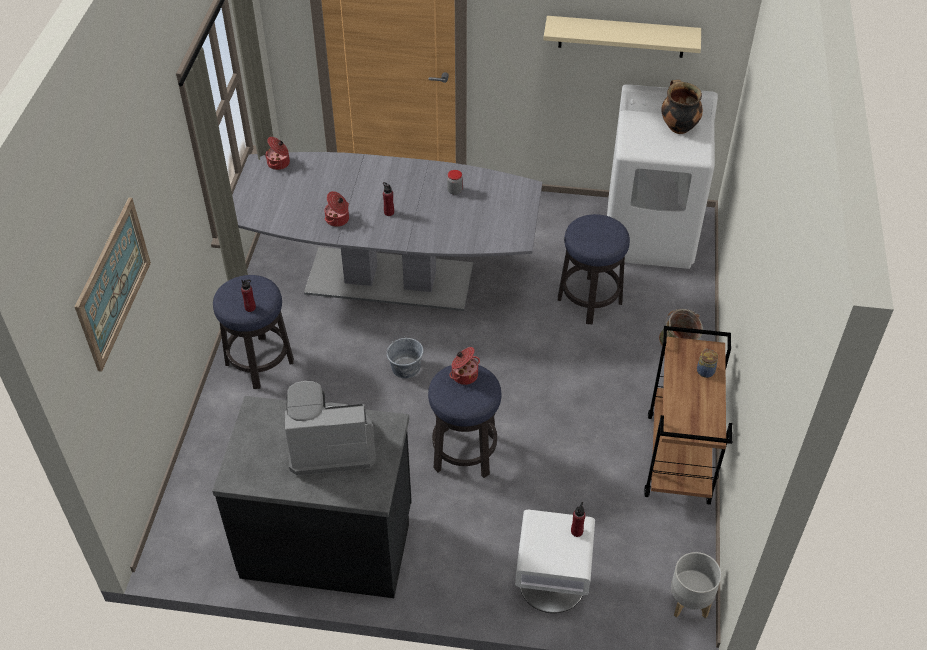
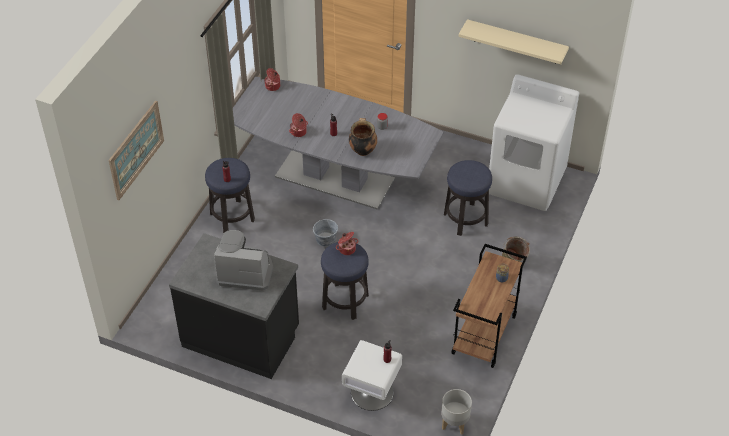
camera: 15 degrees right, 0 degrees up
cooking pot [661,80,703,134] -> cooking pot moved to [349,118,377,156]

